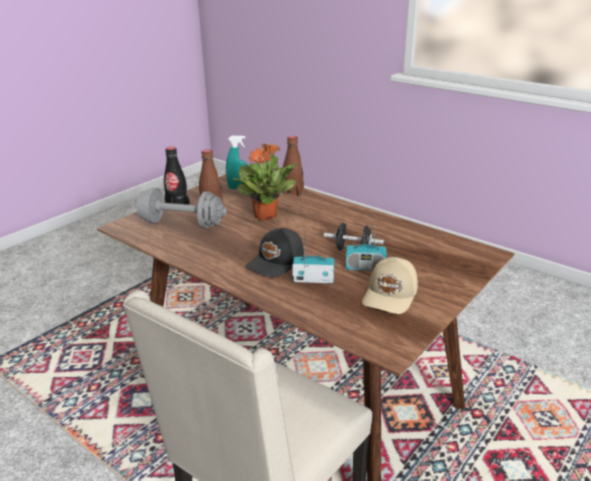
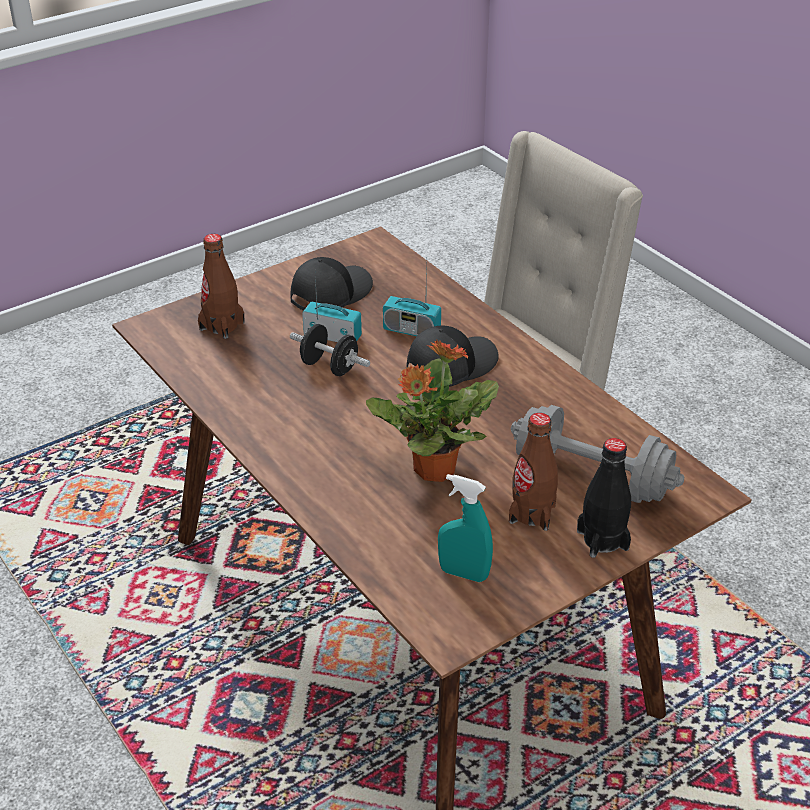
camera: 165 degrees left, 10 degrees up
brown bottle [282,136,304,196] -> brown bottle moved to [198,234,245,339]
beige cap [362,257,418,314] -> black cap [290,257,373,311]

